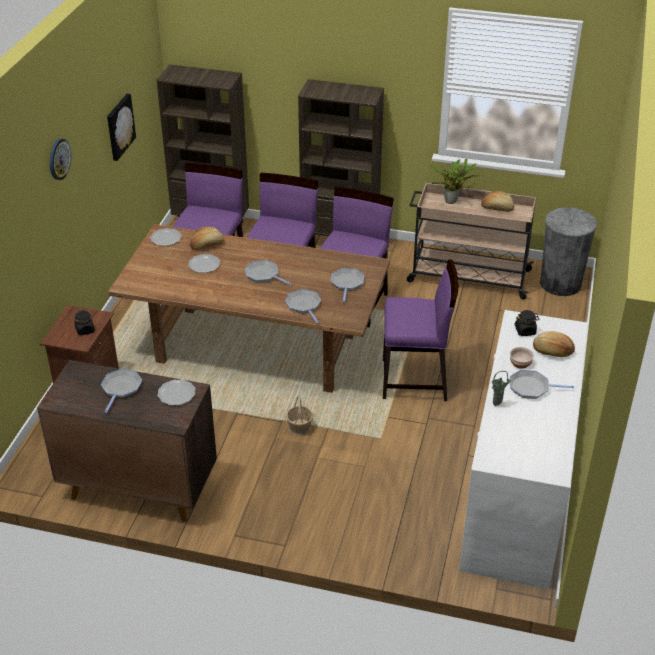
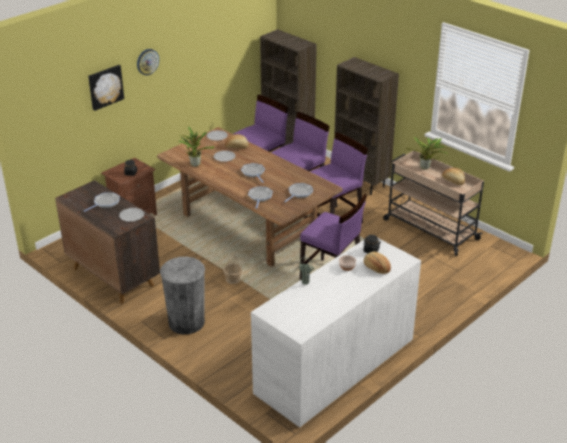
camera: 30 degrees right, 5 degrees down
picture [107,94,136,161] -> picture moved to [88,65,124,111]
frying pan [510,370,574,399] -> none
grey trash can [540,207,597,296] -> grey trash can moved to [160,257,205,334]
none -> potted plant [179,126,214,167]

